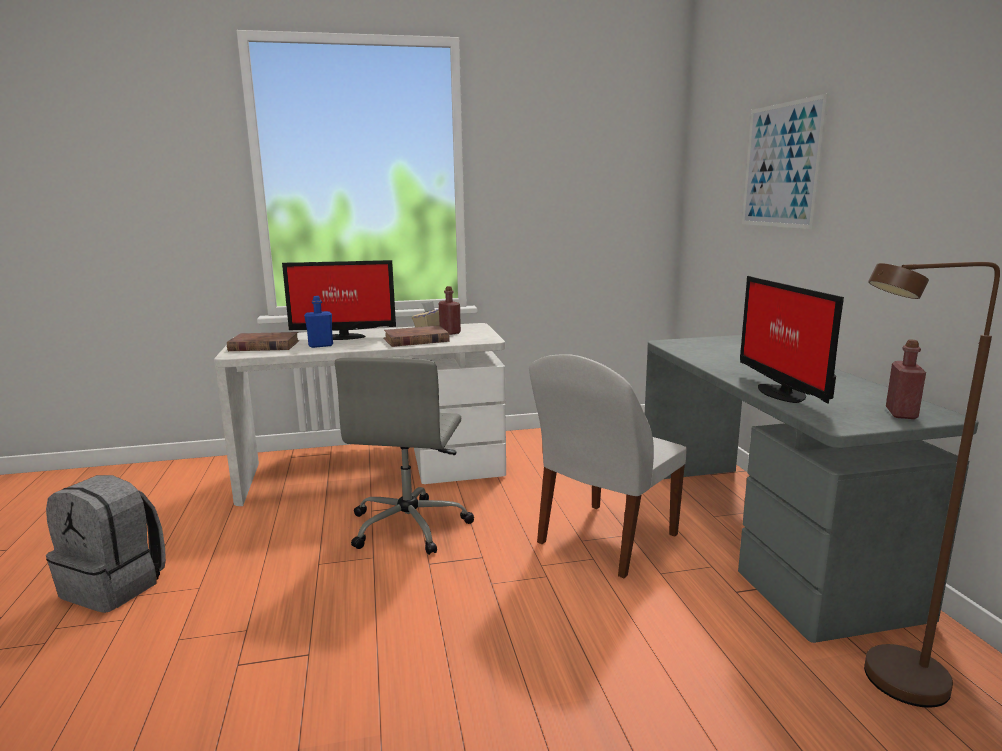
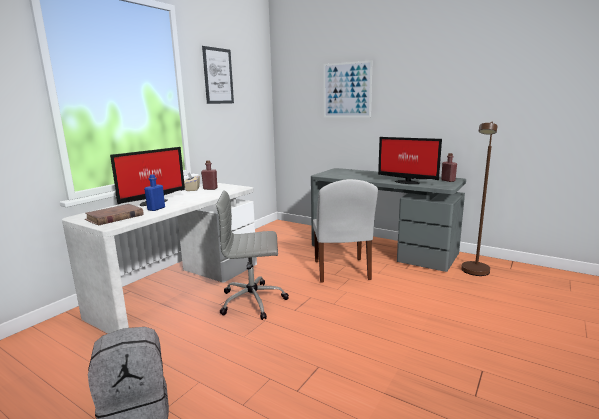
camera: 45 degrees left, 0 degrees up
grey office chair [335,357,474,555] -> grey office chair turned 120 degrees clockwise [216,190,289,320]
brown book [383,325,450,347] -> none
none -> picture [202,46,234,104]

